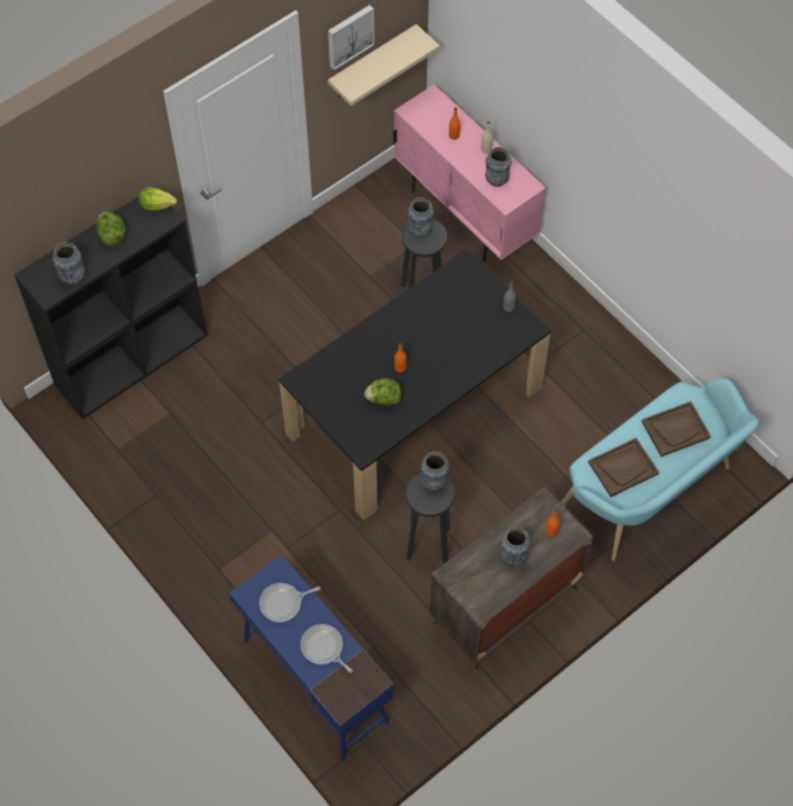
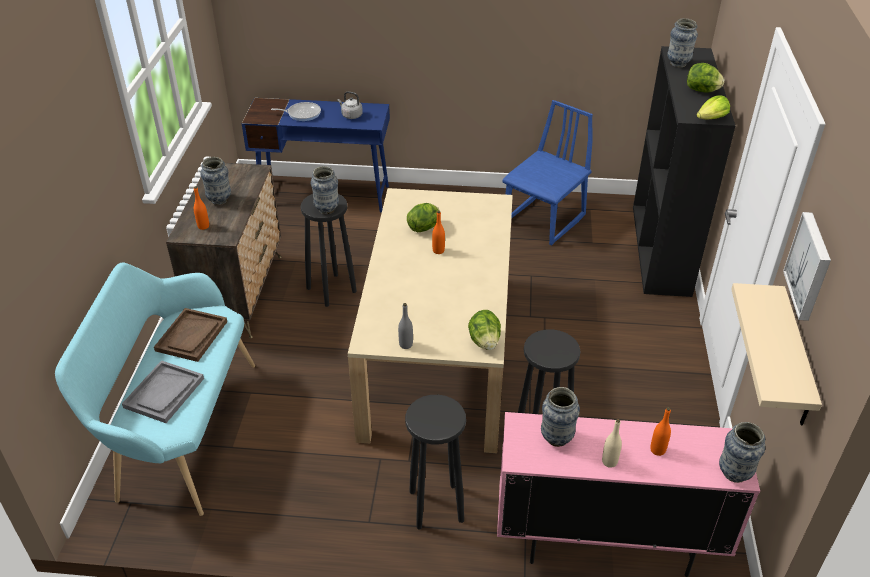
camera: 135 degrees right, 20 degrees down
frying pan [259,583,320,622] -> grey kettle [337,91,363,119]
black dining table [279,249,551,521] -> beige dining table [348,188,513,453]
vase [408,197,434,237] -> vase moved to [719,422,765,483]
brown tray [642,401,711,457] -> grey tray [122,360,204,423]
none -> black stool [405,395,466,529]
none -> lettuce [468,310,501,350]
none -> blue chair [502,100,593,246]

